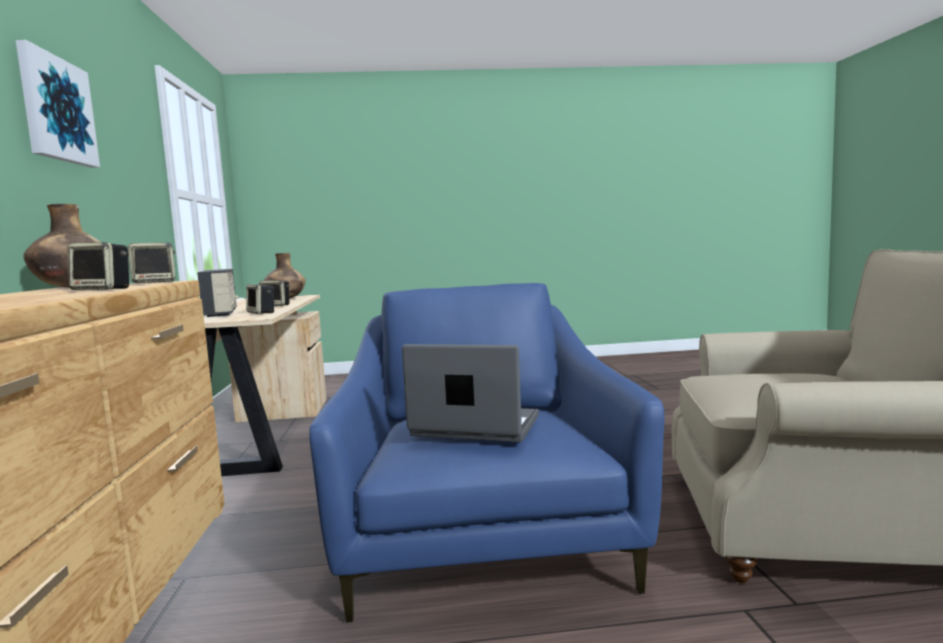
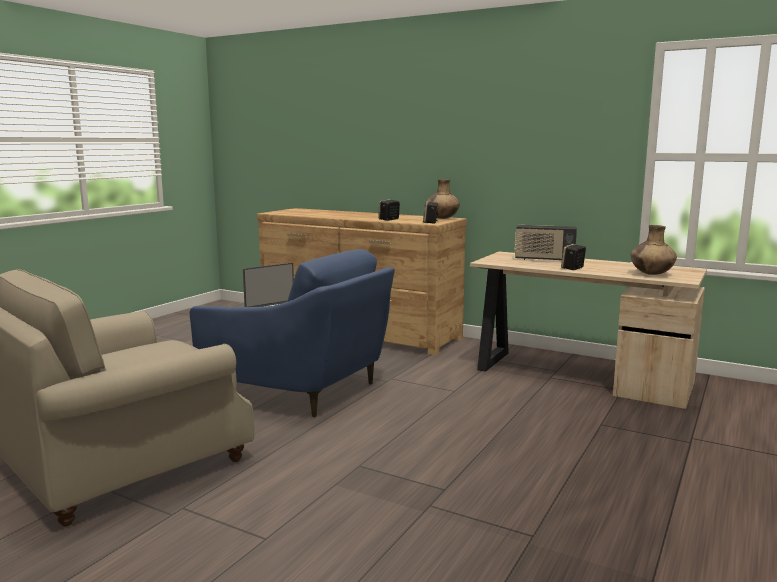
camera: 125 degrees right, 5 degrees up
picture [16,40,100,168] -> none
speaker [246,284,274,314] -> none

